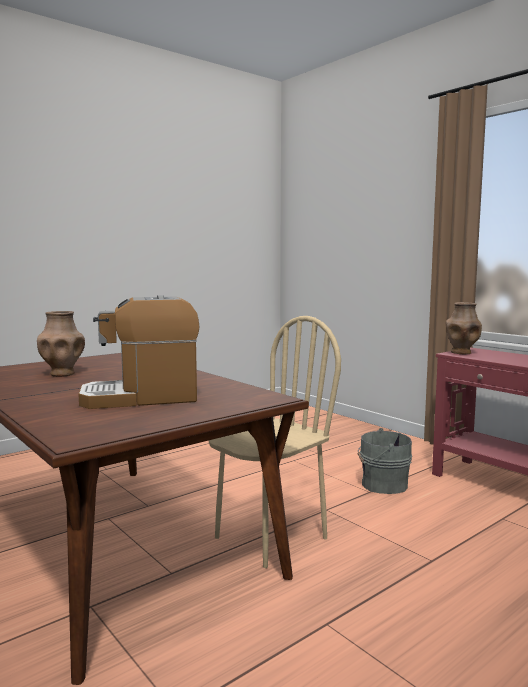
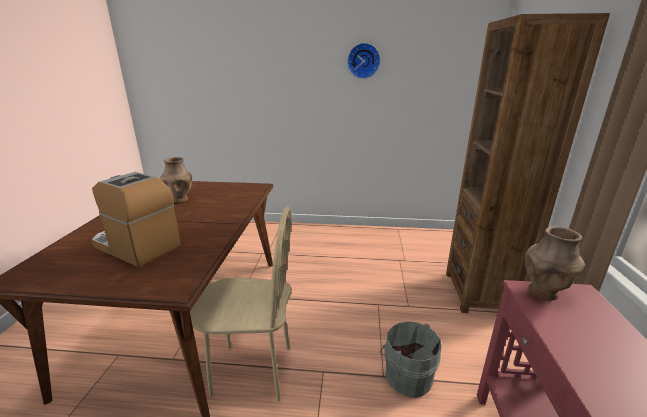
camera: 45 degrees right, 15 degrees up
none -> wall clock [347,43,380,79]
none -> brown bookcase [446,13,610,313]

